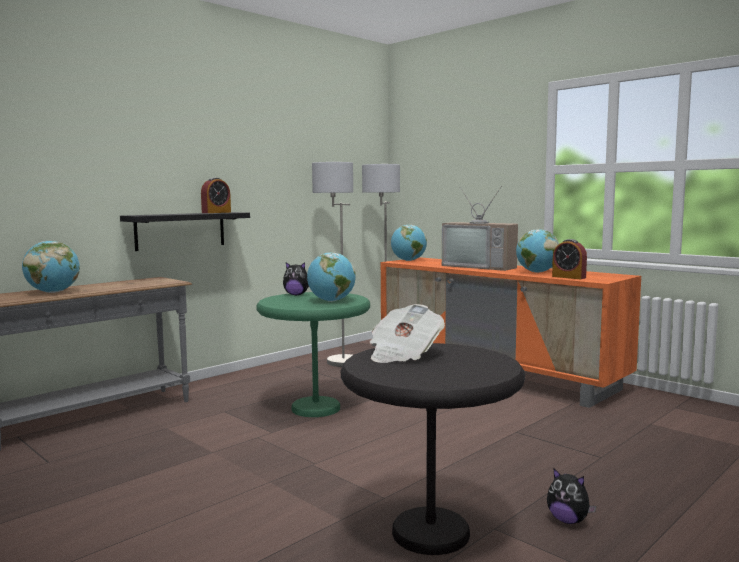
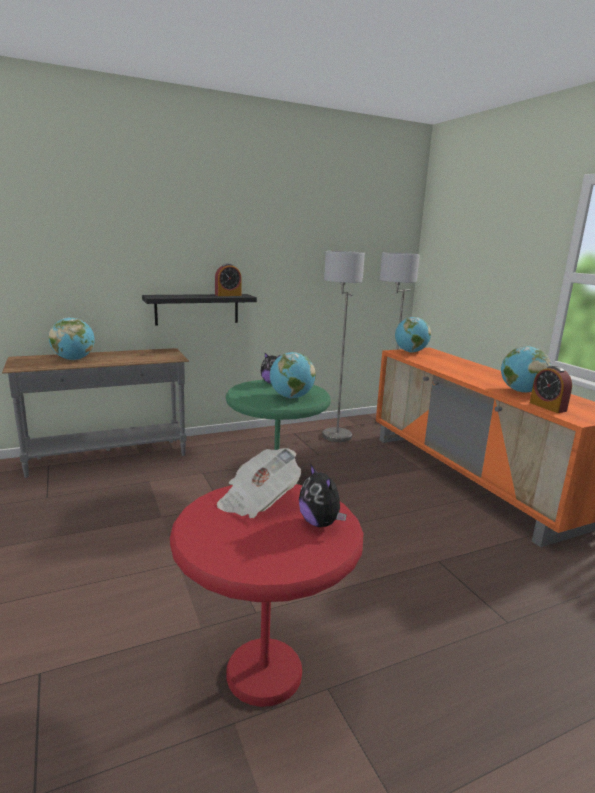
camera: 20 degrees right, 10 degrees up
black side table [341,343,525,555] -> red side table [170,484,364,707]
television [442,186,518,271] -> none
plush toy [547,469,597,524] -> plush toy moved to [299,465,347,527]

